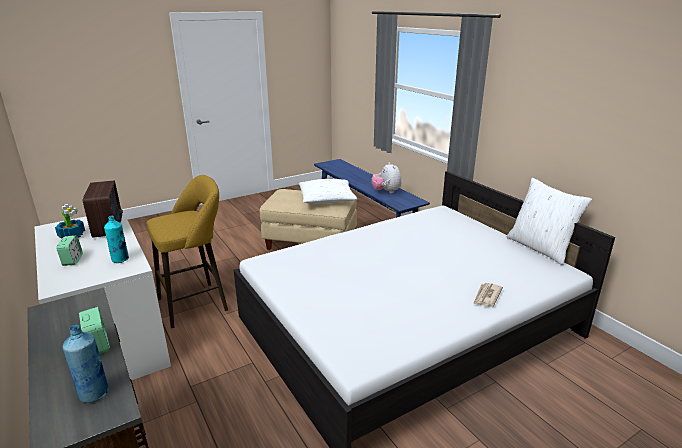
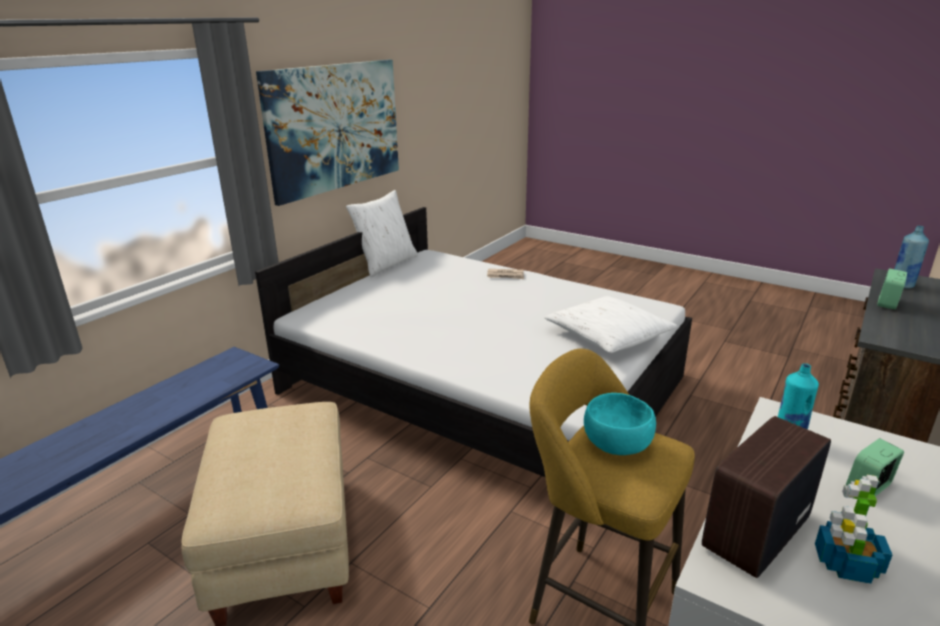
camera: 115 degrees left, 0 degrees up
white pillow [299,179,357,204] -> white pillow moved to [544,296,677,353]
plush toy [371,162,401,193] -> none
none -> picture [256,60,399,206]
none -> turquoise bowl [584,393,656,455]

